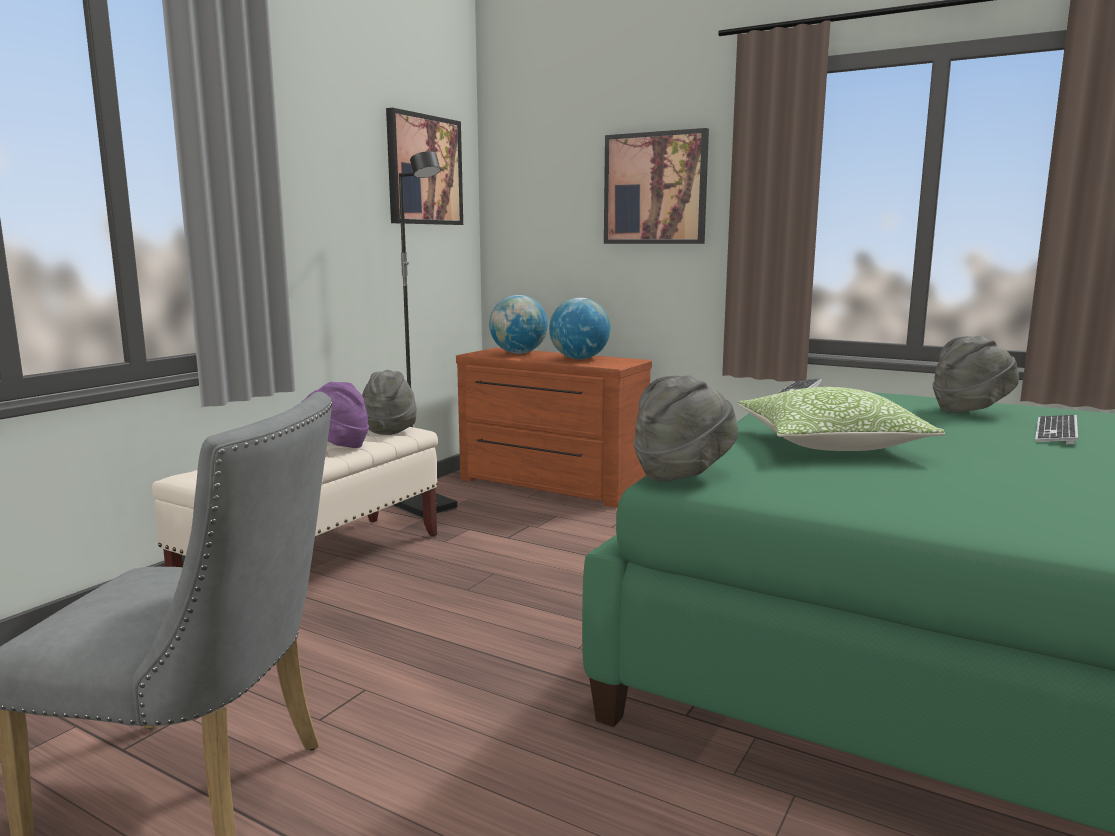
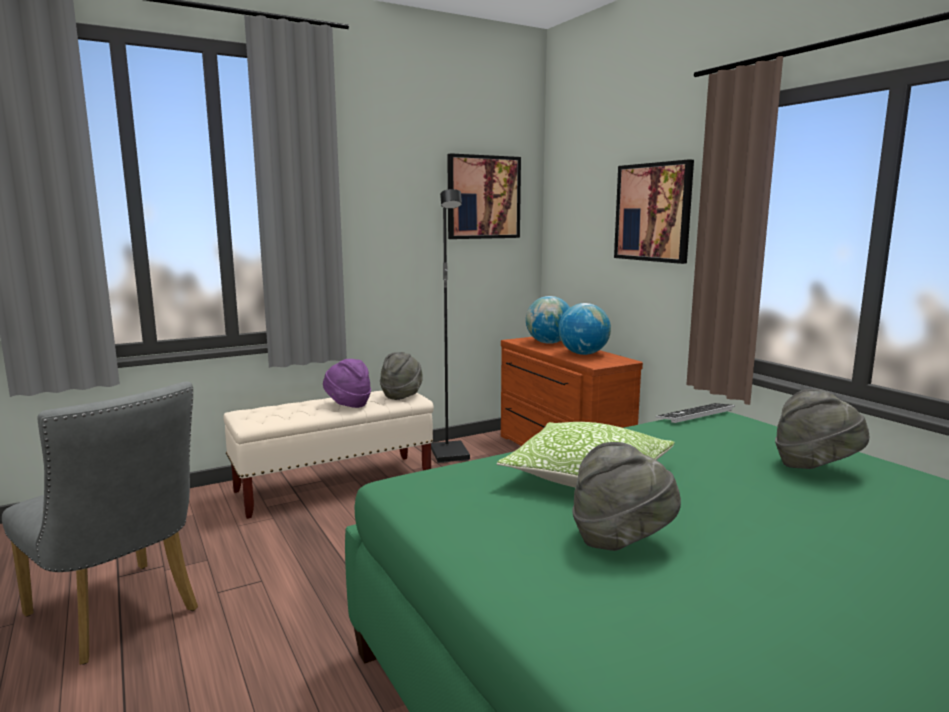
camera: 30 degrees right, 0 degrees up
grey hat [634,375,738,481] -> grey hat moved to [572,442,681,551]
keyboard [1035,415,1078,444] -> none

